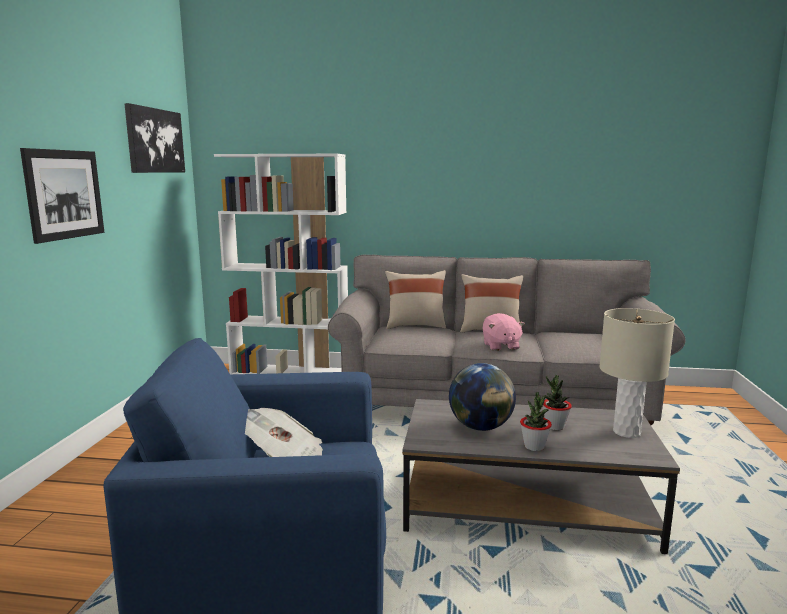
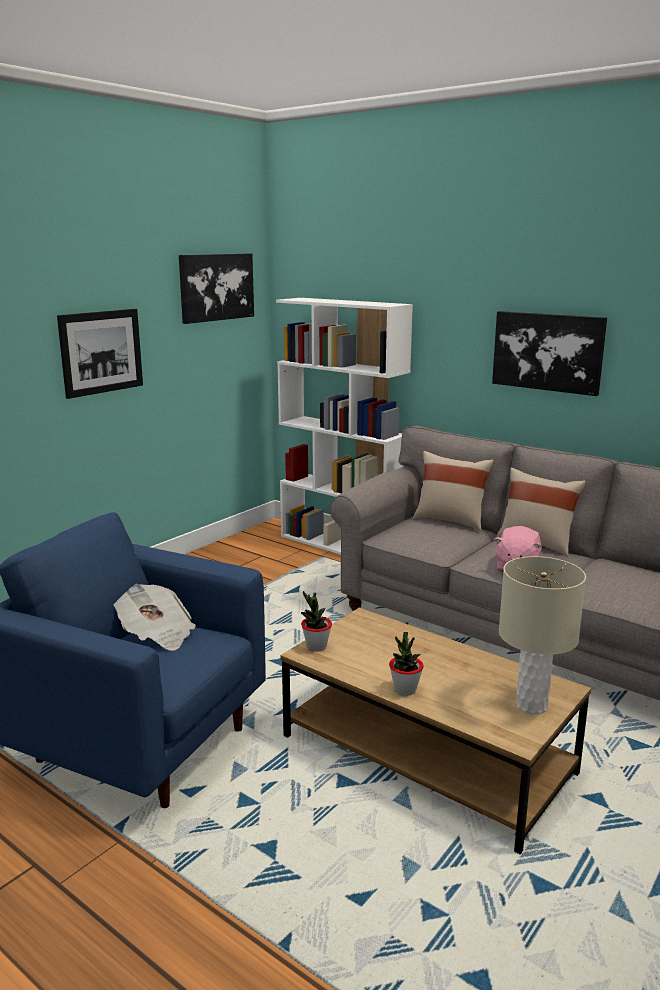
camera: 30 degrees right, 5 degrees up
grey coffee table [402,399,680,554] -> brown coffee table [281,608,591,855]
globe [449,363,516,431] -> none
potted plant [543,375,572,430] -> potted plant moved to [301,591,332,652]
none -> picture [492,311,607,396]

